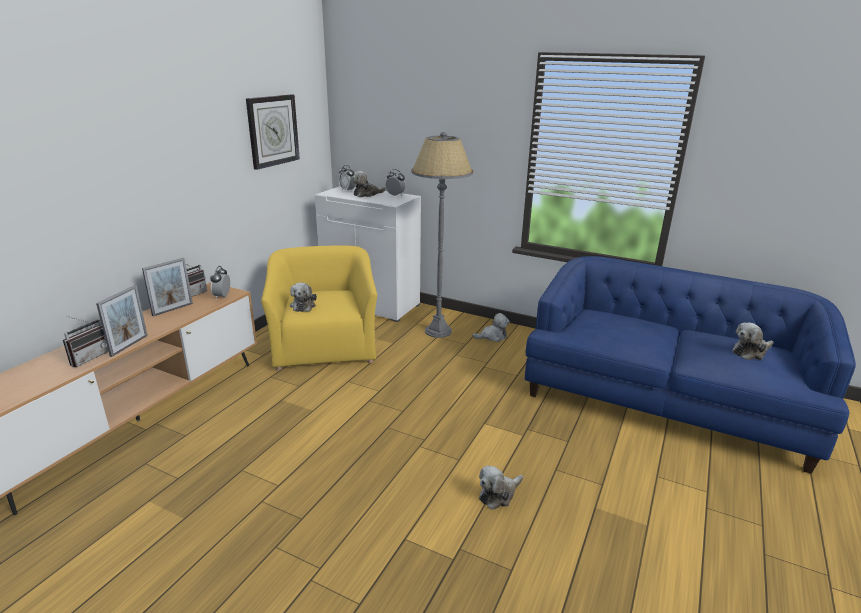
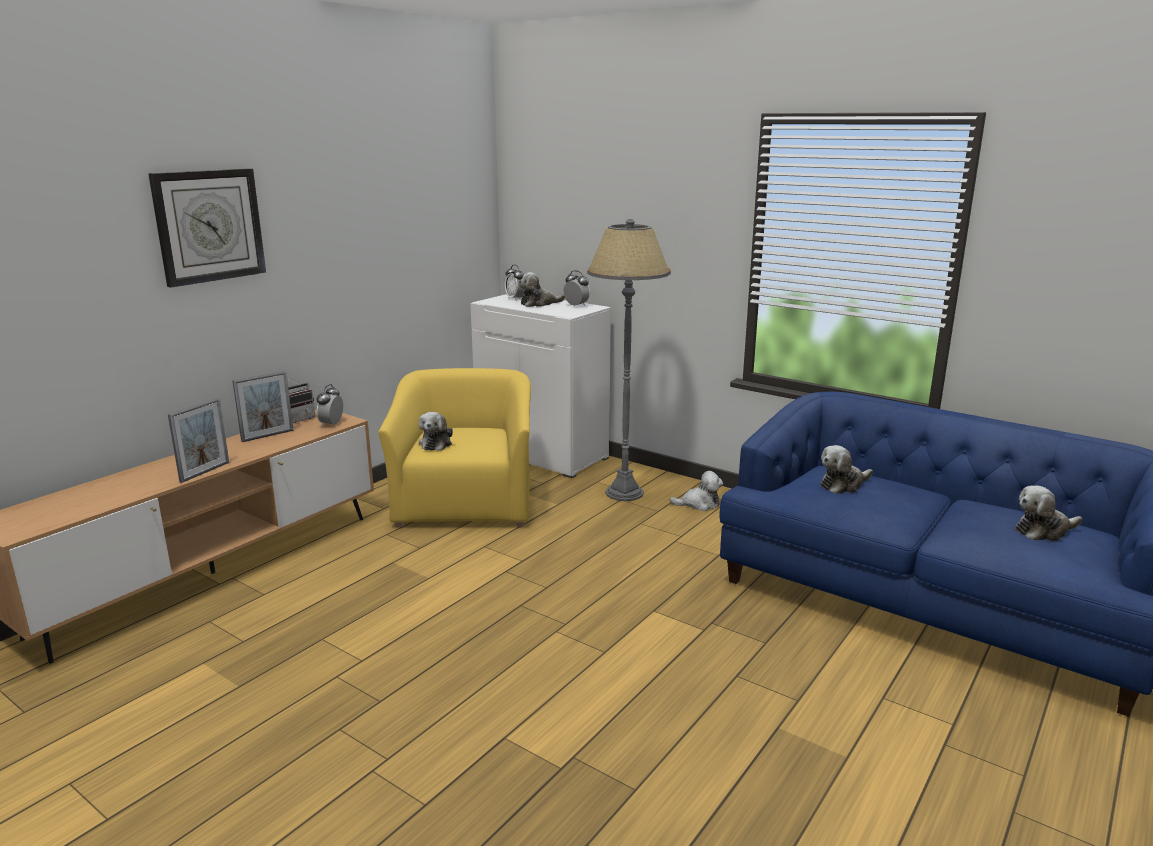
camera: 10 degrees right, 5 degrees down
radio [63,316,109,367] -> none
wall clock [246,94,300,170] -> wall clock moved to [148,169,266,288]
plush toy [479,465,523,510] -> plush toy moved to [820,445,873,494]

